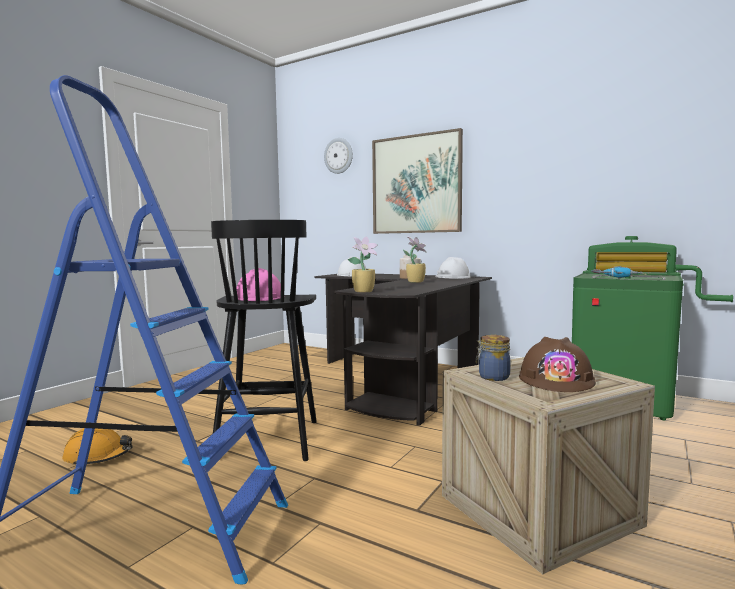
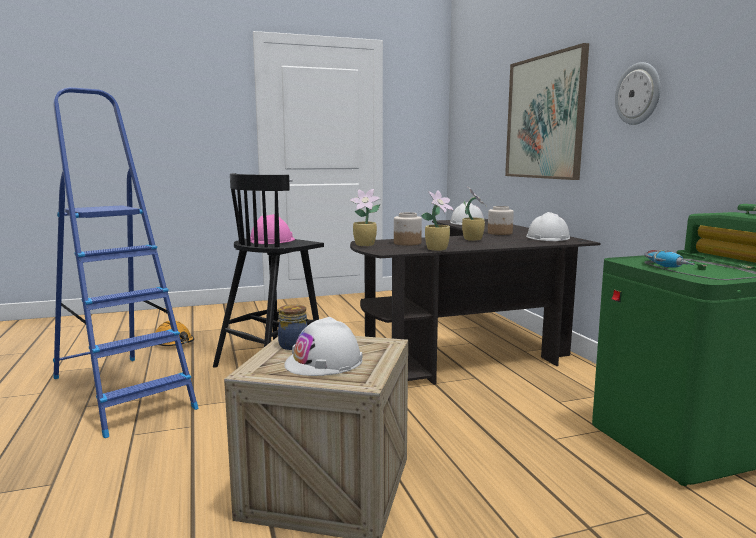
camera: 40 degrees right, 5 degrees up
wall clock [324,138,353,174] -> wall clock moved to [615,62,661,125]
brown hard hat [519,337,596,392] -> white hard hat [284,317,363,376]
none -> jar [394,212,422,246]
none -> potted plant [421,190,454,251]

